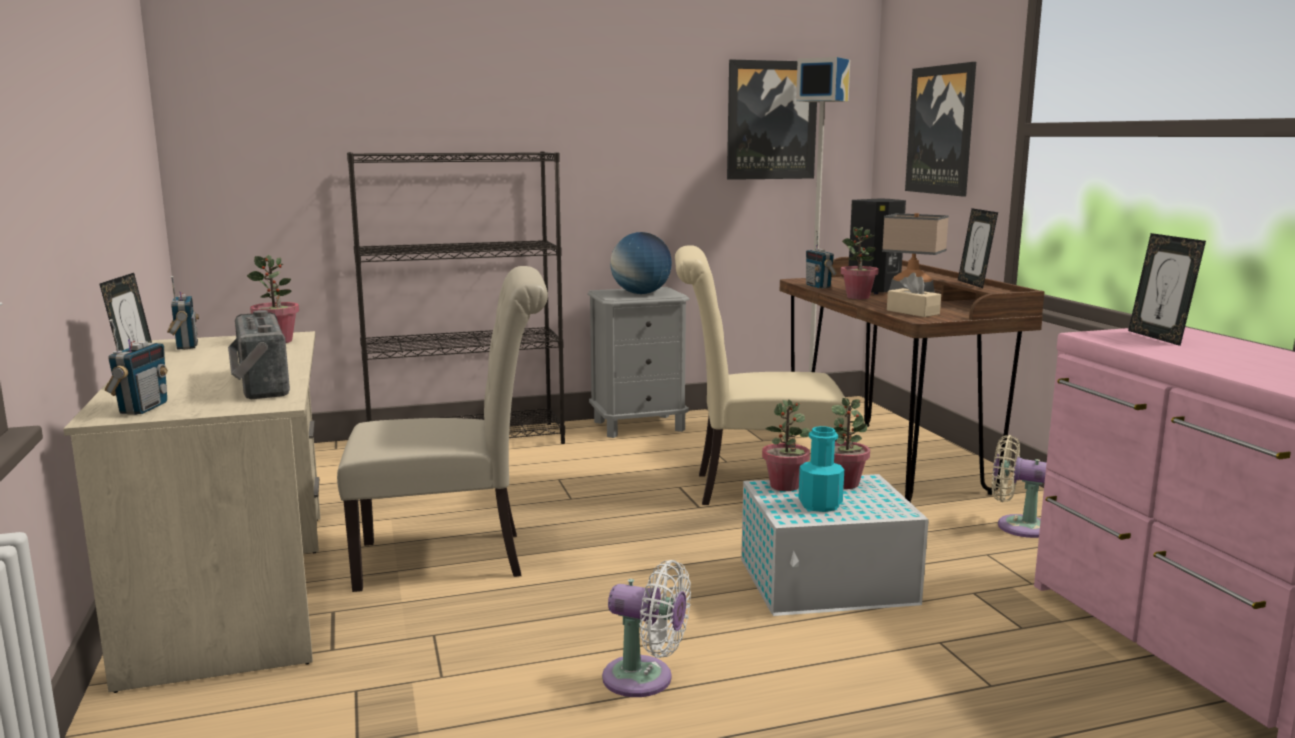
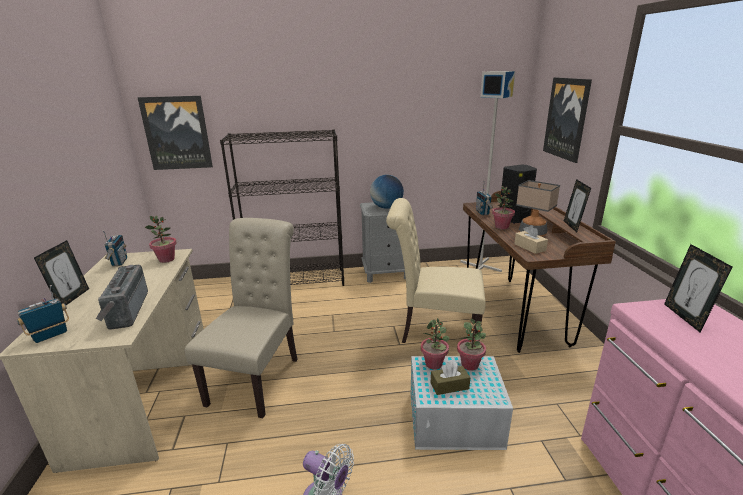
camera: 10 degrees right, 10 degrees up
radio [105,319,167,415] -> radio turned 150 degrees counterclockwise [17,285,69,343]
beige chair [337,266,548,592] -> beige chair turned 75 degrees counterclockwise [185,218,298,418]
picture [727,60,817,180] -> picture moved to [138,96,213,170]
turquoise bottle [798,426,844,512] -> brown tissue box [431,361,470,395]
beige fan [992,435,1046,538] -> none

